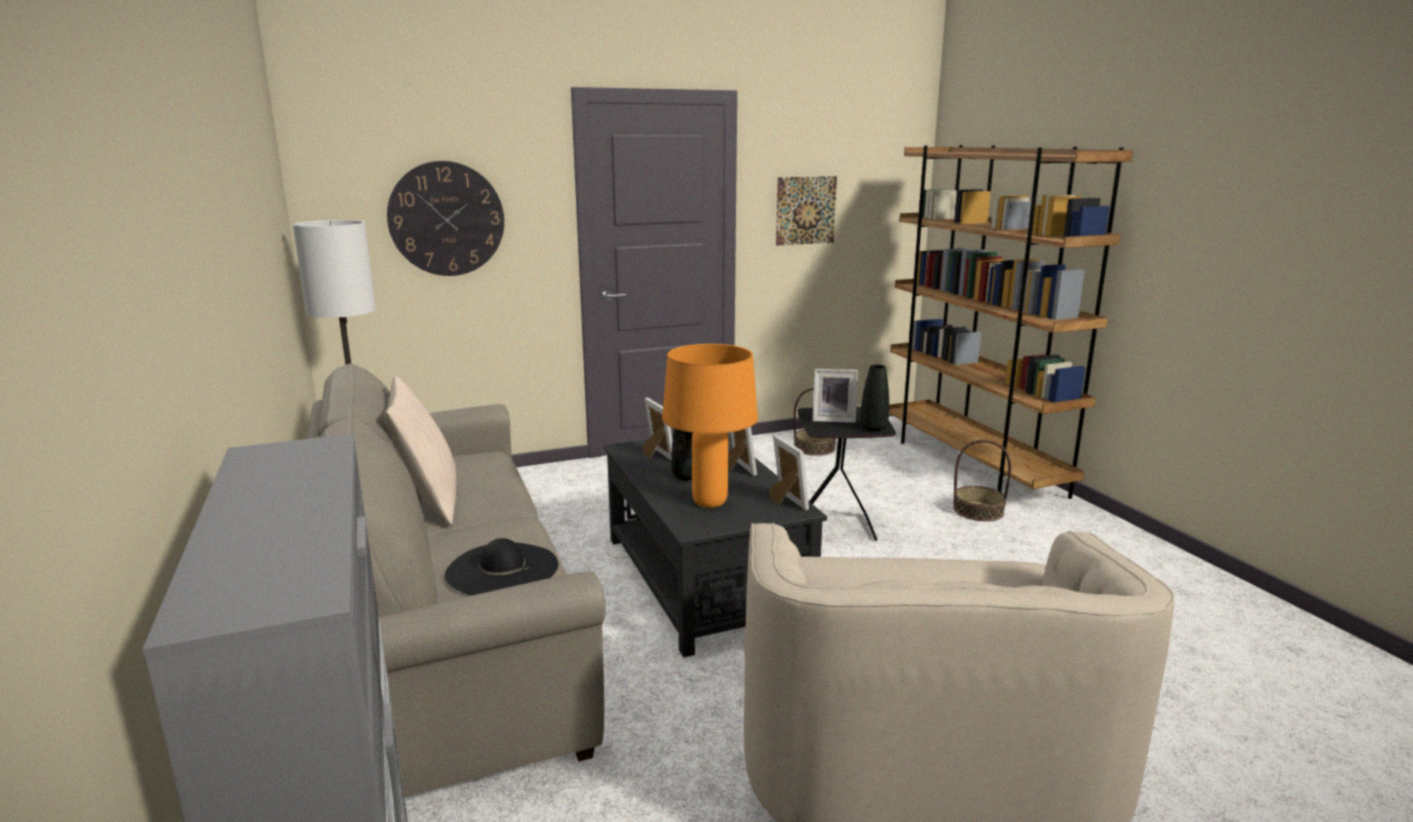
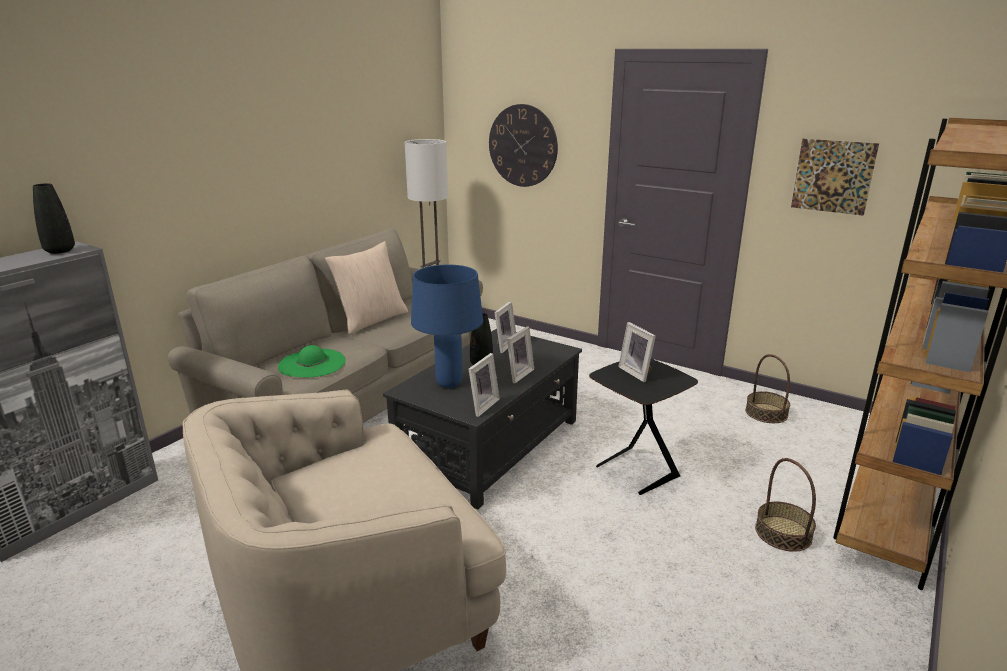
camera: 55 degrees right, 5 degrees up
black hat [444,538,558,595] -> green hat [278,345,346,377]
orange table lamp [662,344,758,508] -> blue table lamp [411,265,483,388]
black vase [860,364,889,431] -> black vase moved to [33,183,75,254]

